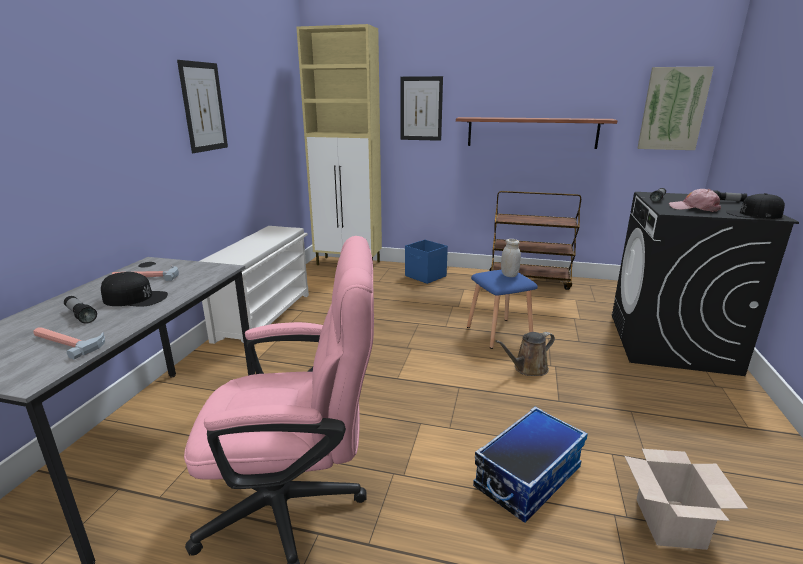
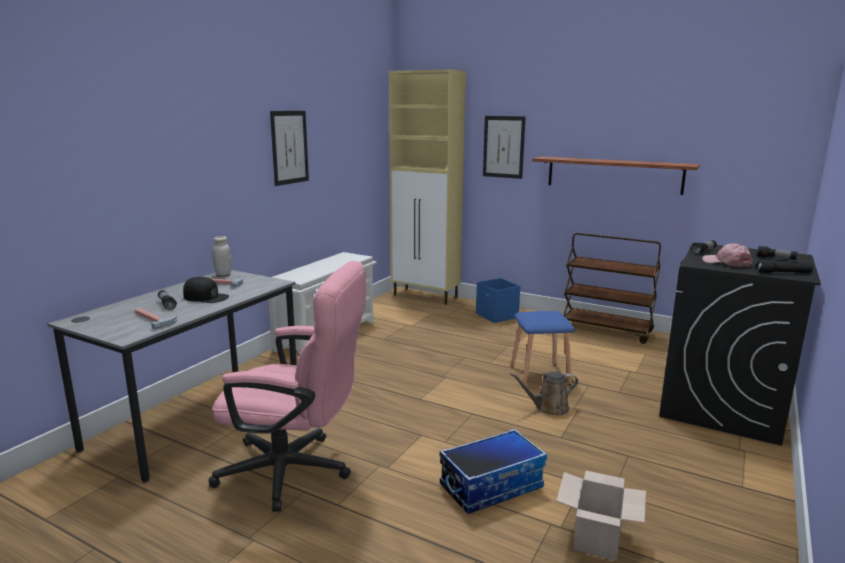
camera: 15 degrees right, 5 degrees down
white jar [501,239,521,277] -> white jar moved to [213,236,232,276]
picture [637,66,714,150] -> none
black cap [726,193,785,219] -> black flashlight [755,261,814,273]

